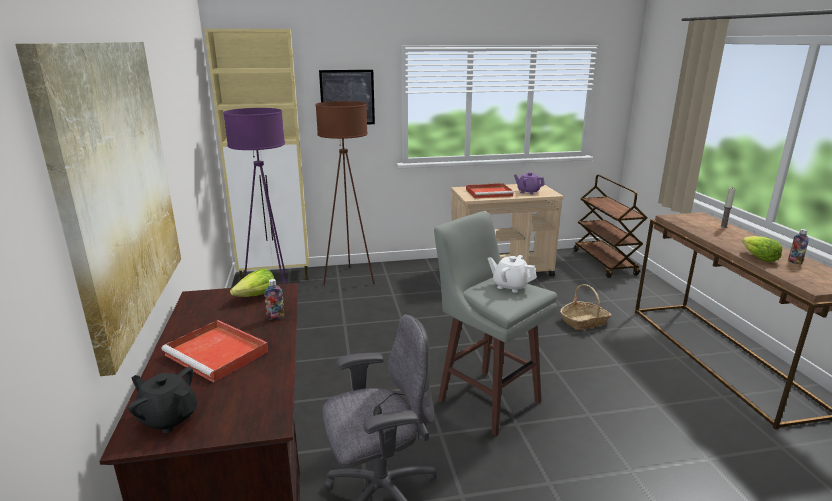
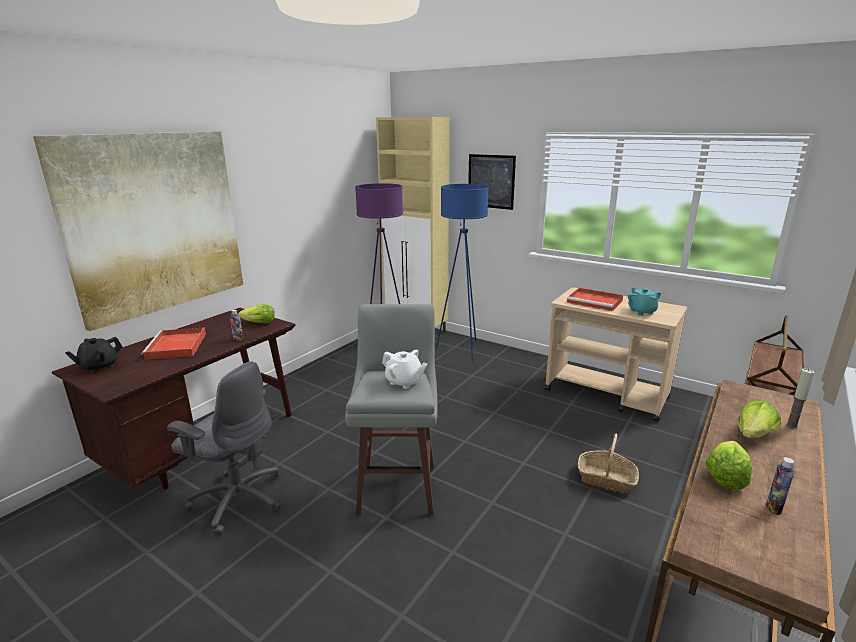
camera: 45 degrees right, 0 degrees up
black teapot [128,367,197,433] -> black teapot turned 120 degrees counterclockwise [65,337,122,373]
brown floor lamp [315,101,375,285] -> blue floor lamp [436,184,489,361]
white teapot [488,255,537,293] -> white teapot turned 135 degrees clockwise [382,350,427,389]
purple teapot [514,172,545,195] -> turquoise teapot [628,287,661,315]
none -> lettuce [738,401,781,438]

